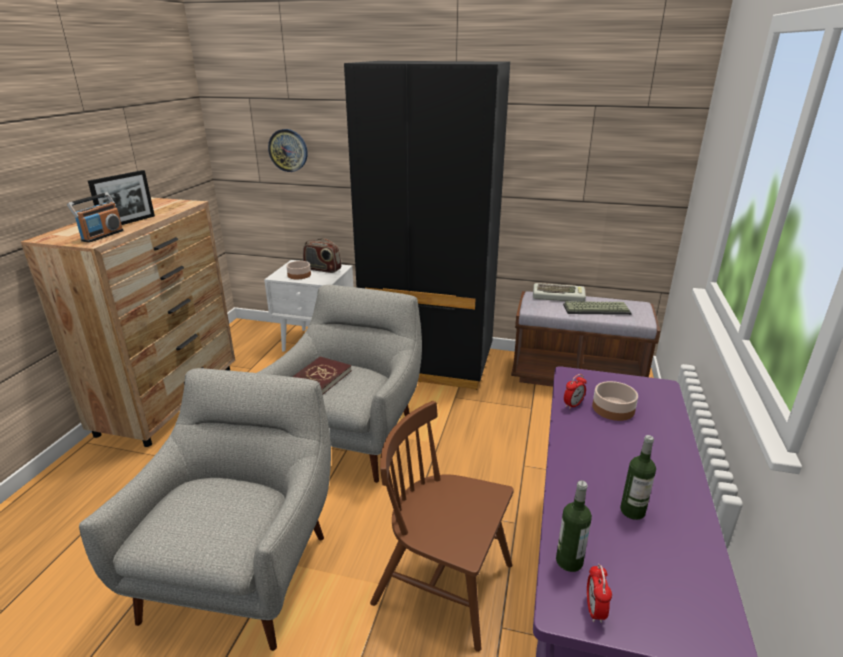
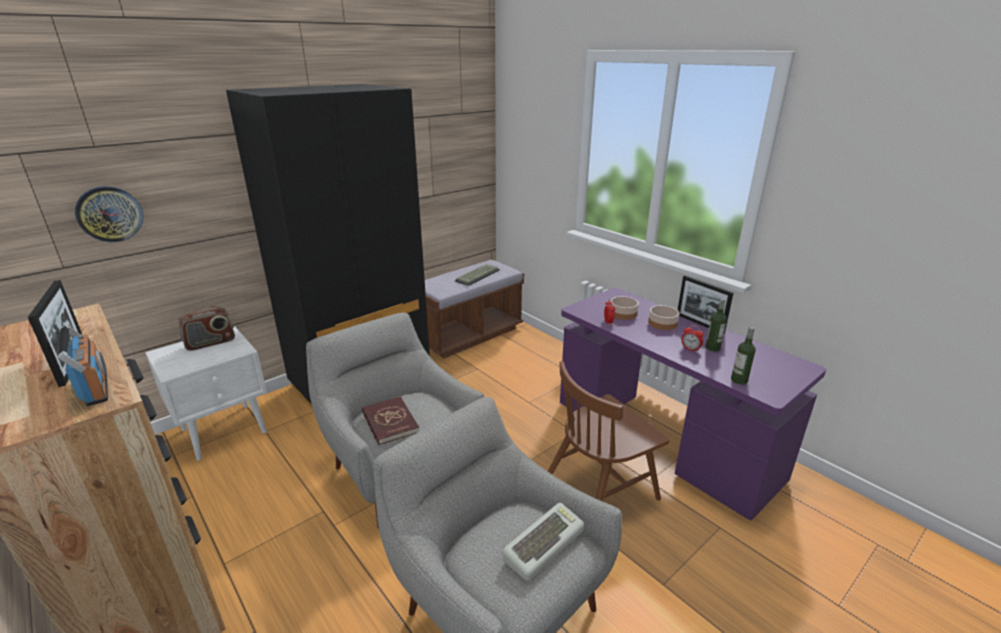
camera: 55 degrees left, 0 degrees up
bowl [286,261,311,279] -> bowl moved to [648,305,680,330]
keyboard [533,283,586,302] -> keyboard moved to [503,503,584,581]
alarm clock [587,564,612,623] -> alarm clock moved to [681,325,704,352]
none -> picture frame [678,276,733,333]

